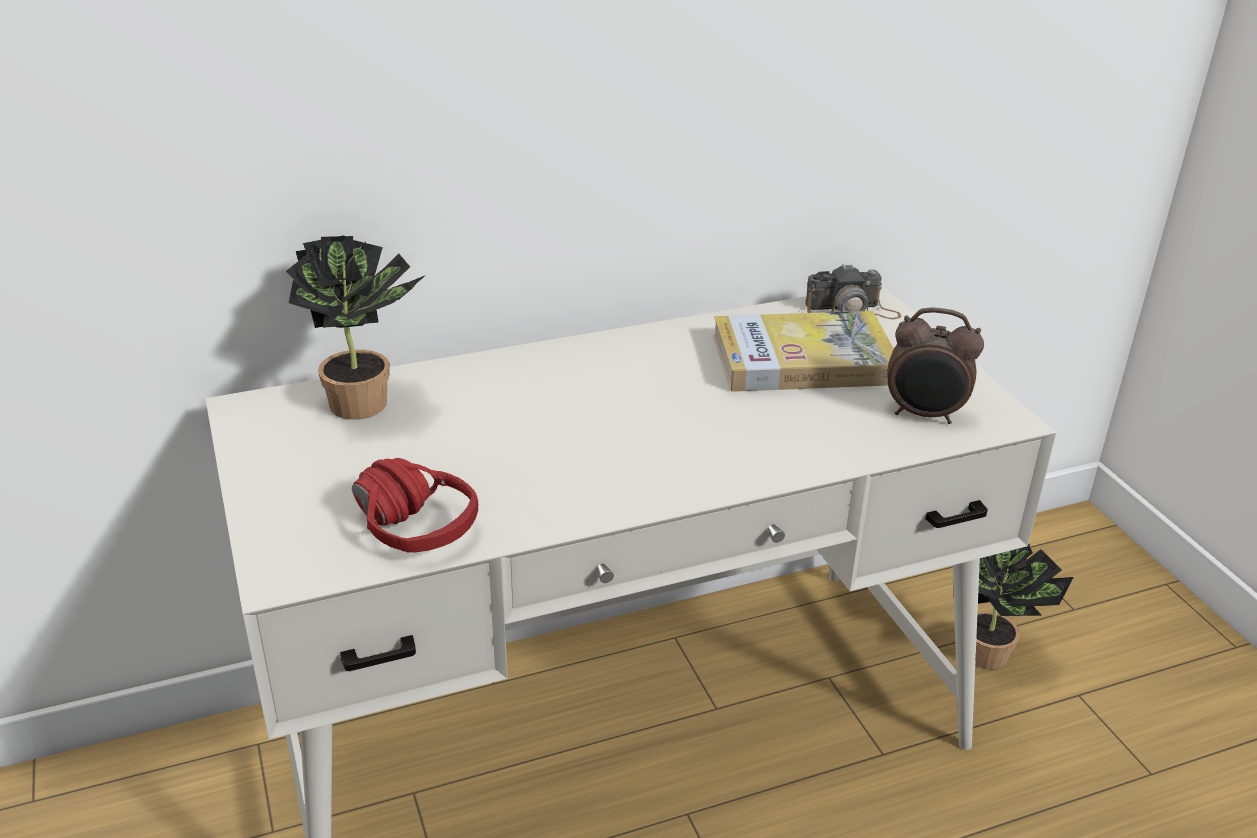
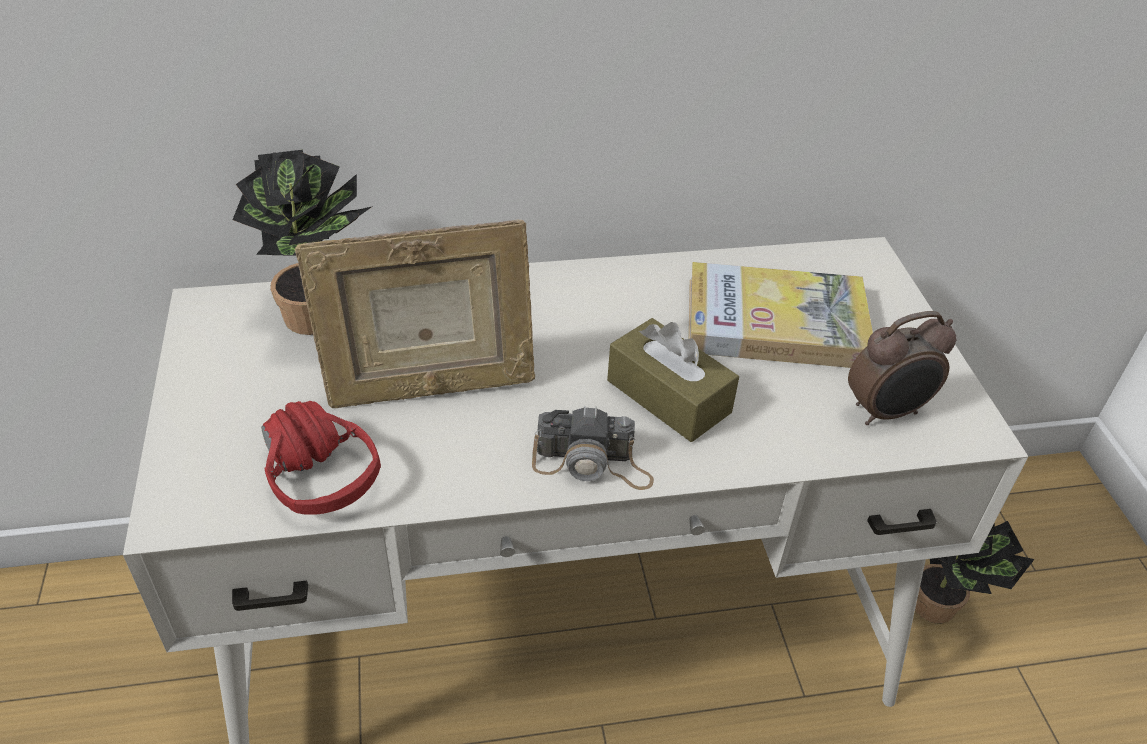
camera: 10 degrees right, 10 degrees up
camera [805,263,902,319] -> camera moved to [532,406,654,490]
alarm clock [887,307,984,424] -> alarm clock turned 45 degrees counterclockwise [848,311,957,425]
none -> picture frame [295,220,535,408]
none -> brown tissue box [607,318,739,442]

